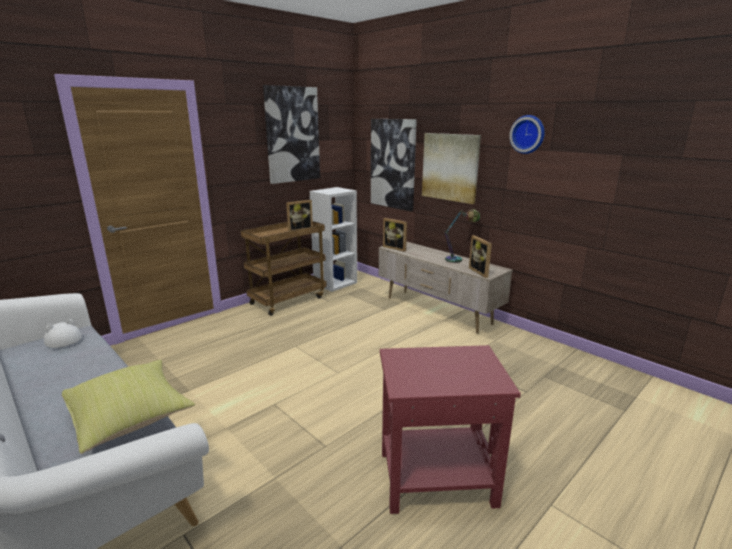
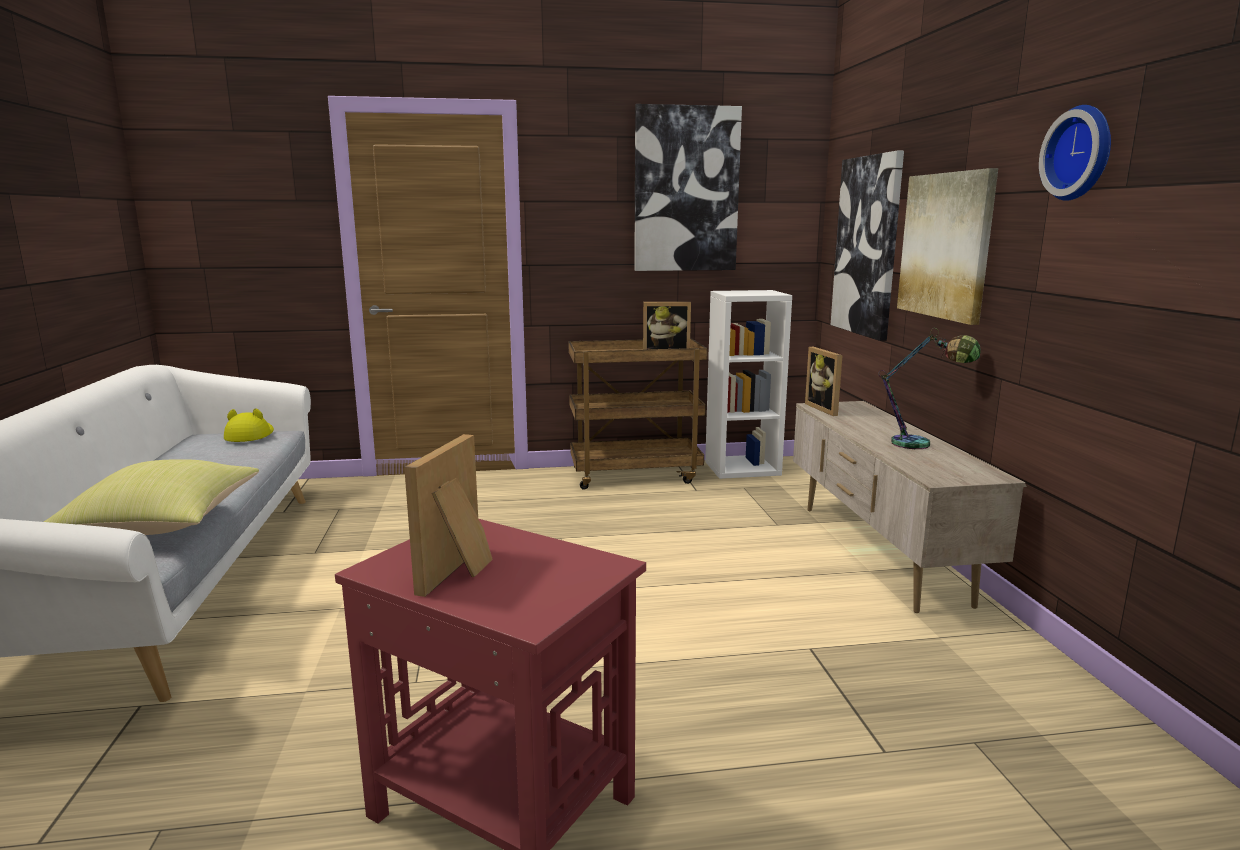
camera: 35 degrees right, 5 degrees down
white hat [44,319,82,348] -> yellow hat [224,408,274,442]
picture frame [469,235,492,278] -> picture frame moved to [404,434,493,597]

